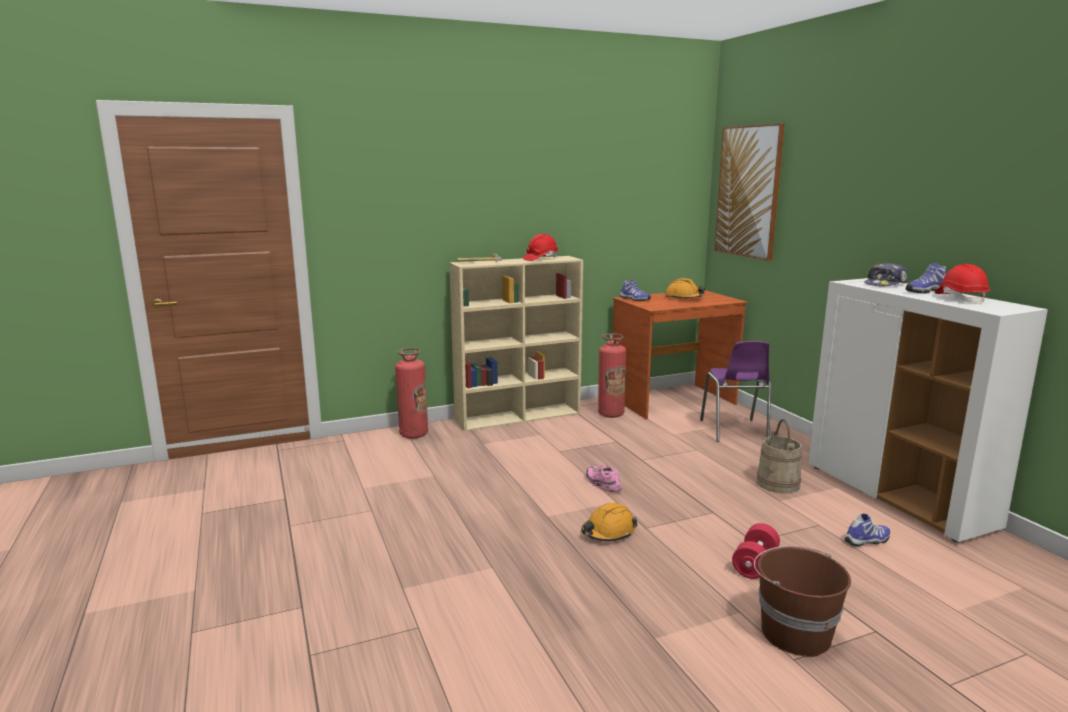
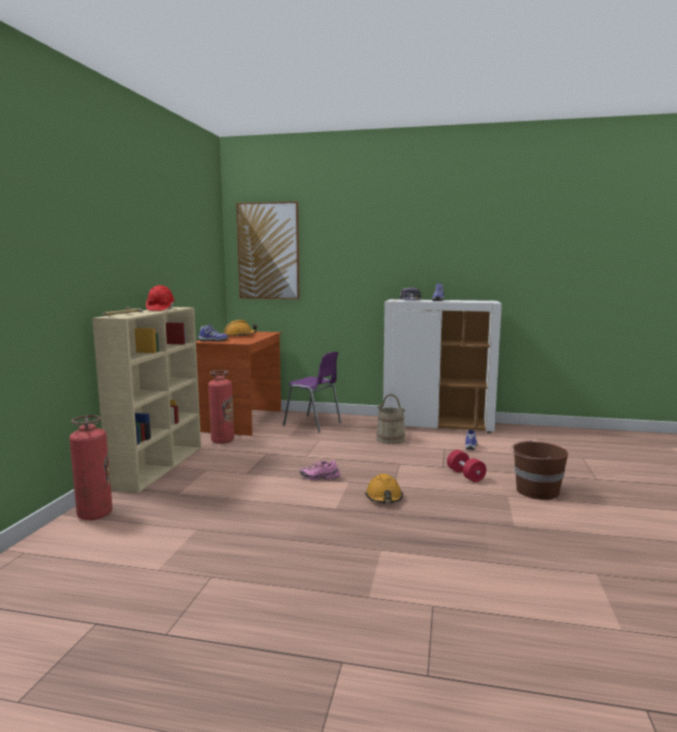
camera: 55 degrees left, 5 degrees down
red hard hat [935,264,990,304] -> none

